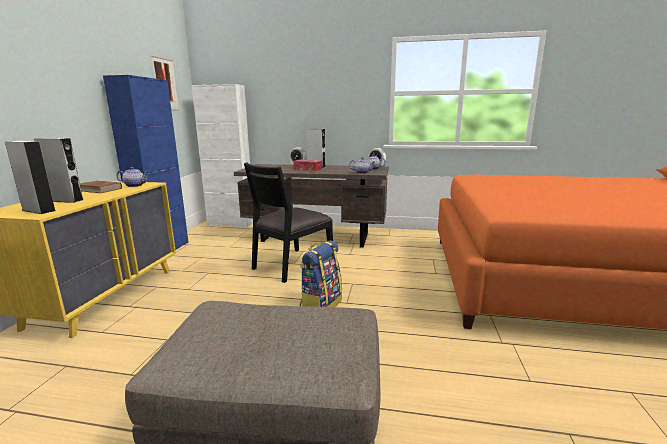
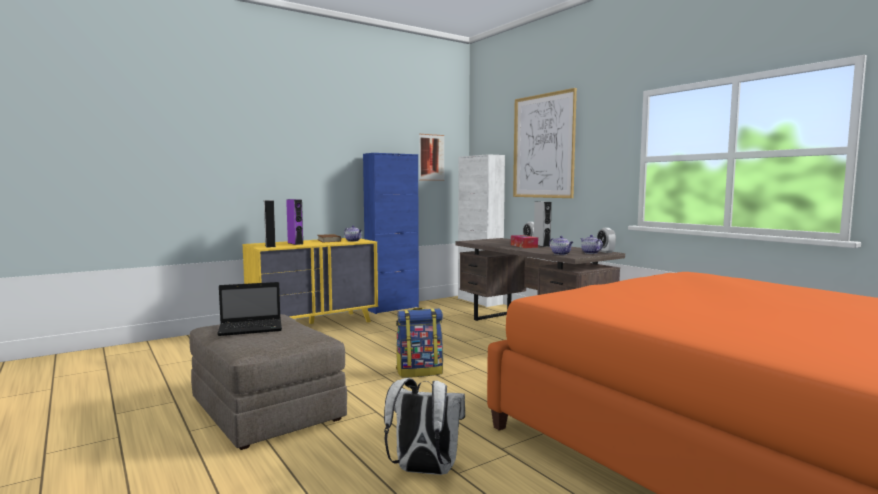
camera: 45 degrees right, 10 degrees down
grey speaker [34,138,83,203] -> purple speaker [286,199,303,245]
black chair [244,163,333,283] -> none
none -> laptop [217,282,282,336]
none -> white backpack [384,378,465,475]
none -> picture [513,88,577,198]

